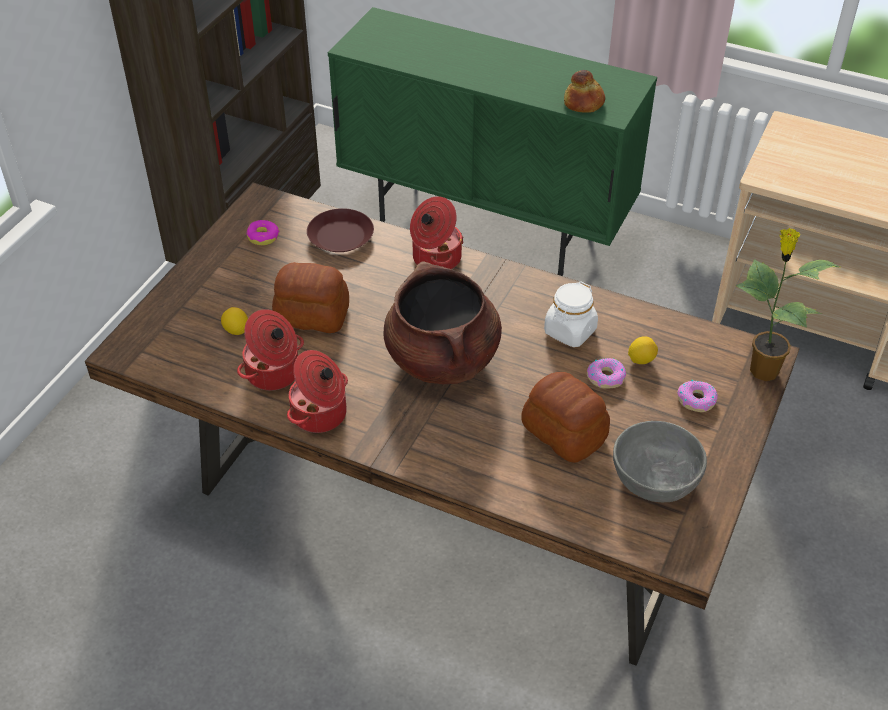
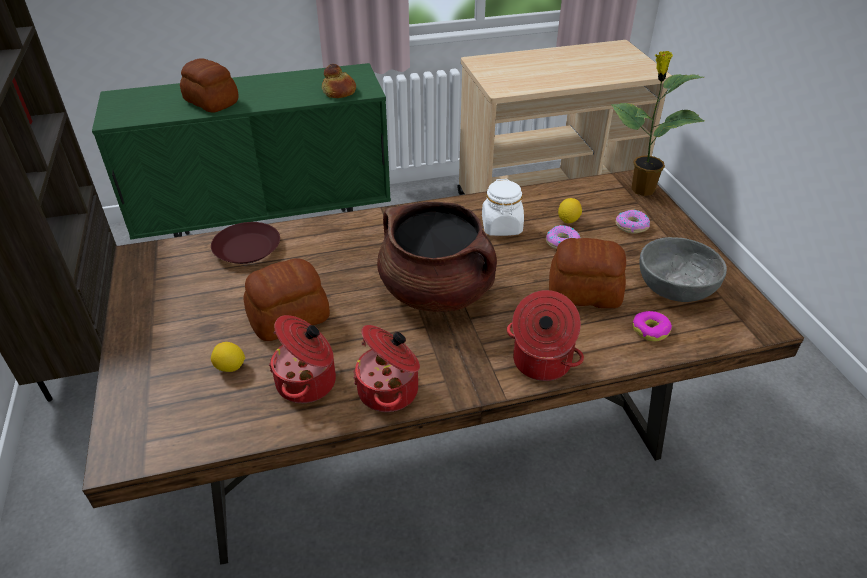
camera: 40 degrees left, 5 degrees down
donut [247,220,280,245] -> donut moved to [633,311,672,341]
cooking pot [410,196,464,269] -> cooking pot moved to [507,290,584,381]
none -> bread [180,58,239,113]

